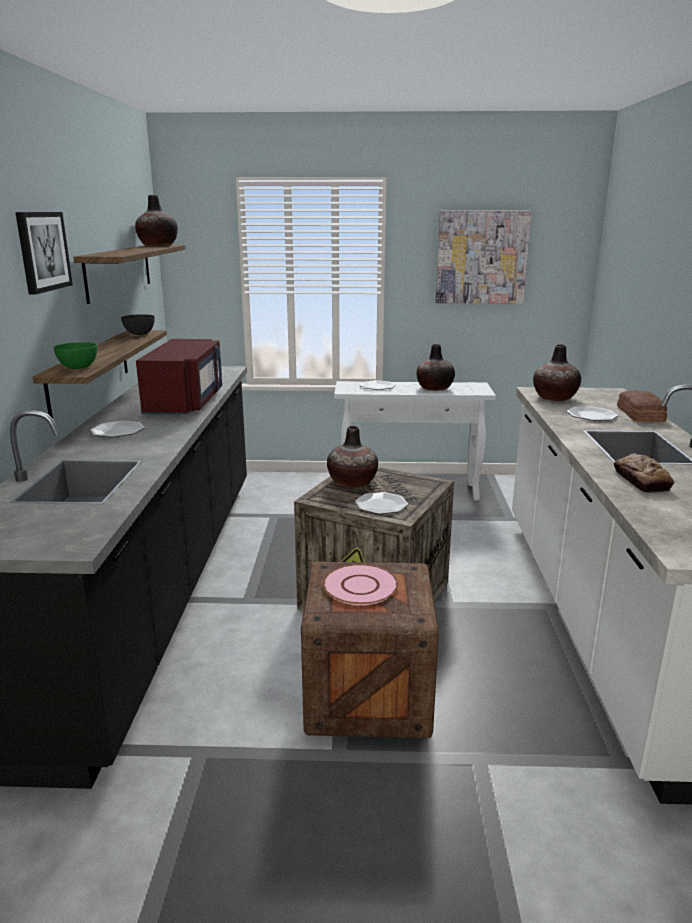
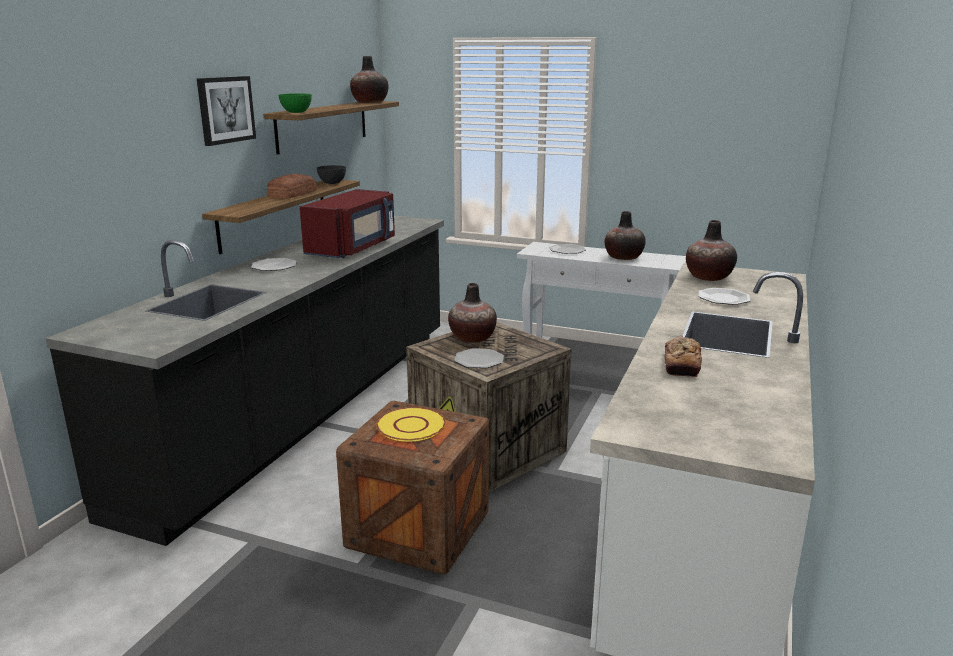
camera: 20 degrees right, 0 degrees up
green bowl [53,342,97,369] -> green bowl moved to [278,94,312,113]
pink plate [323,564,398,605] -> yellow plate [376,407,446,442]
picture [436,210,532,304] -> none
bread [617,390,667,422] -> bread moved to [267,173,317,199]

